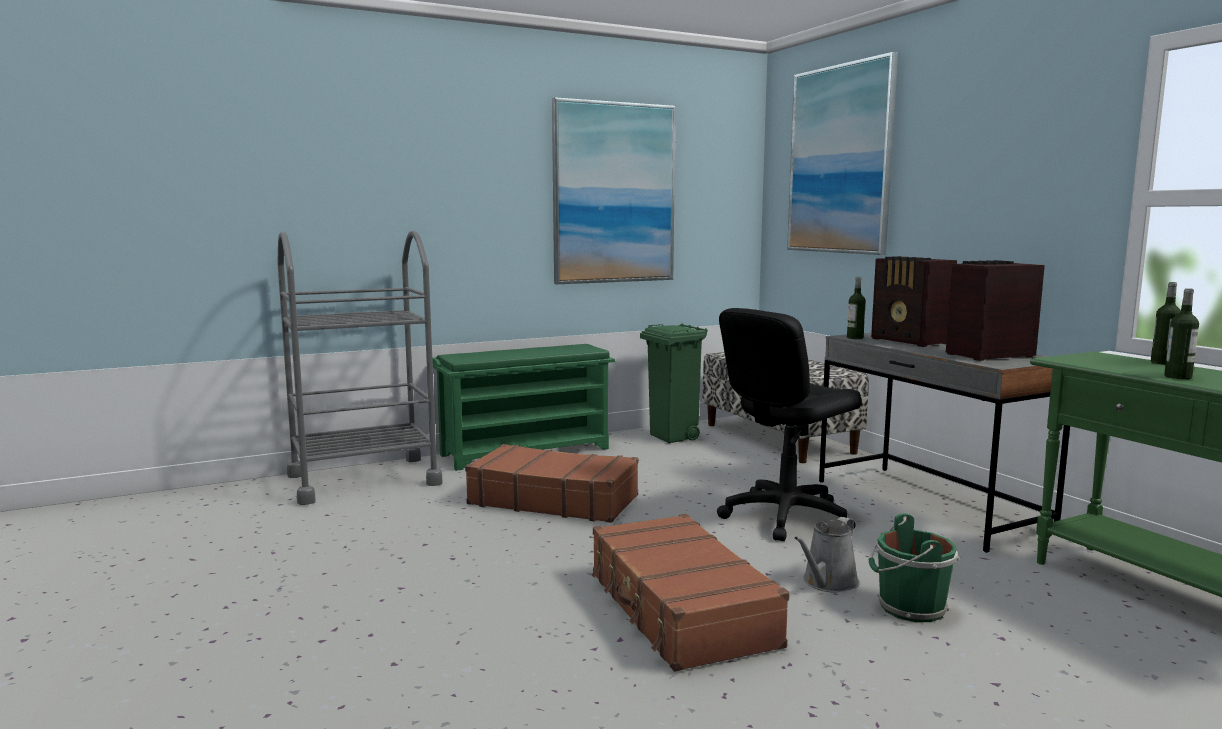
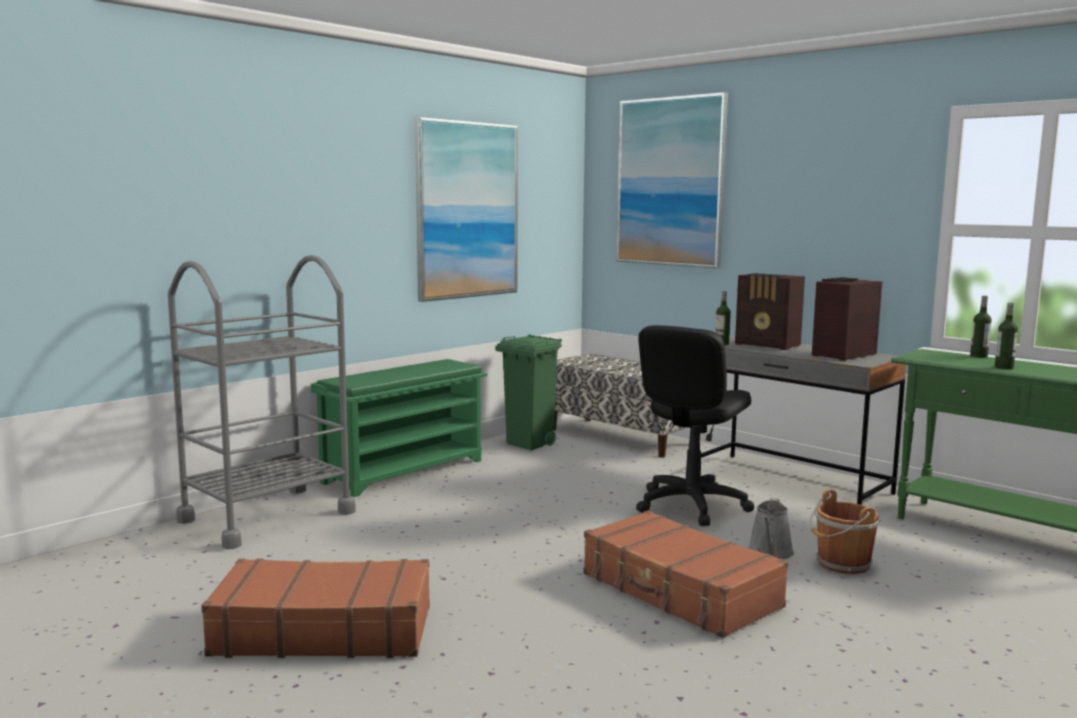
camera: 20 degrees left, 0 degrees up
brown suitcase [465,444,638,523] -> brown suitcase moved to [201,558,430,658]
green bucket [869,513,960,622] -> brown bucket [810,489,881,574]

